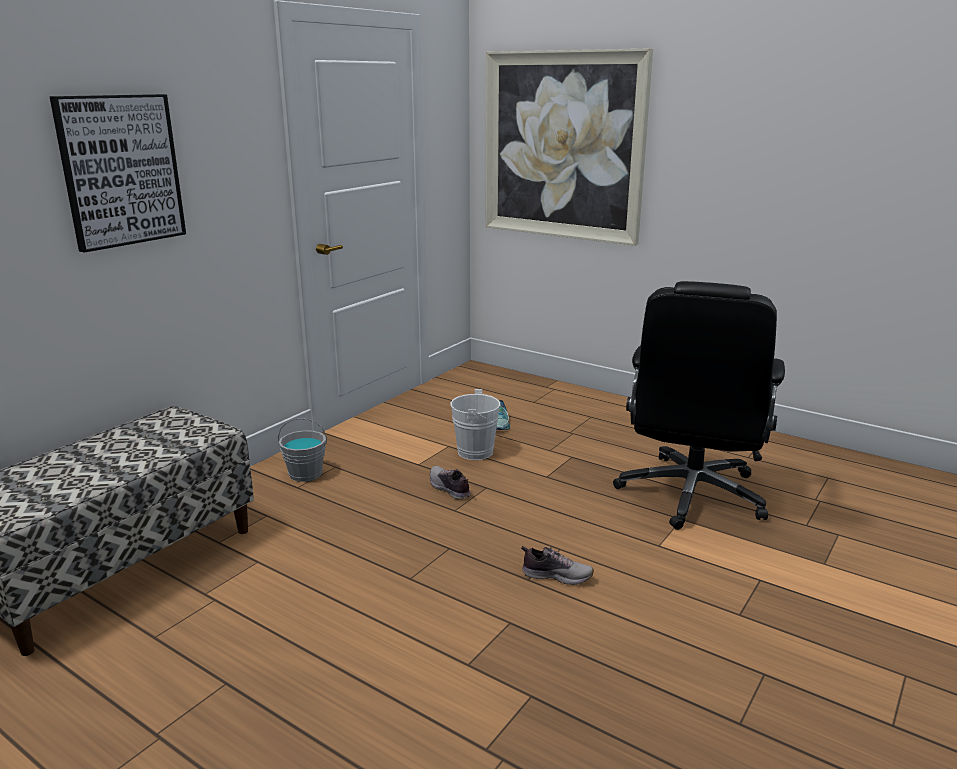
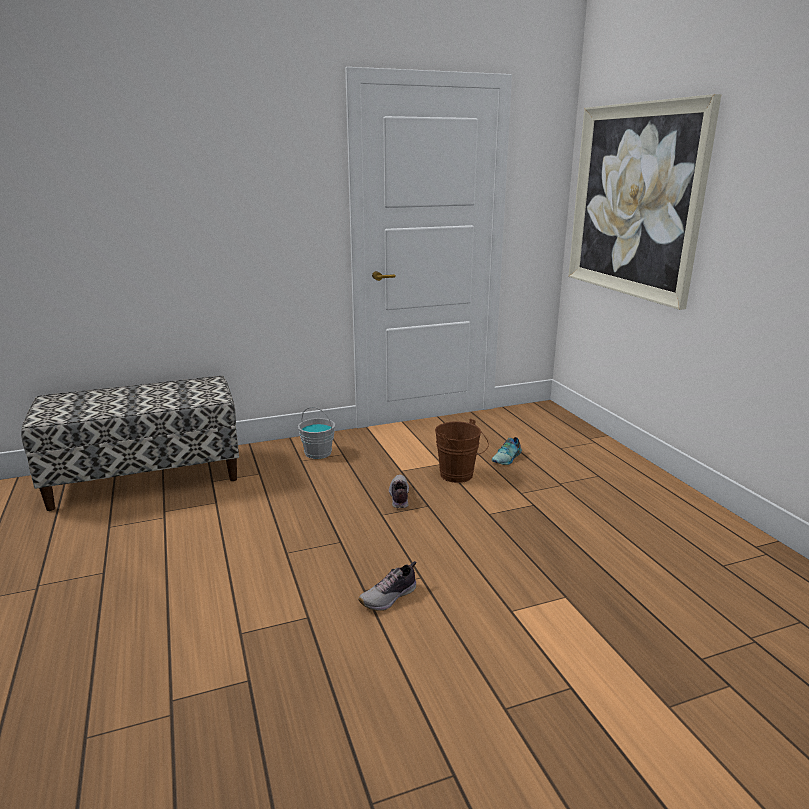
camera: 35 degrees right, 0 degrees up
picture [50,94,186,253] -> none
white bucket [450,389,509,460] -> brown bucket [435,419,489,483]
shoe [521,546,594,585] -> shoe turned 90 degrees clockwise [358,561,416,611]
black office chair [613,281,785,530] -> none

